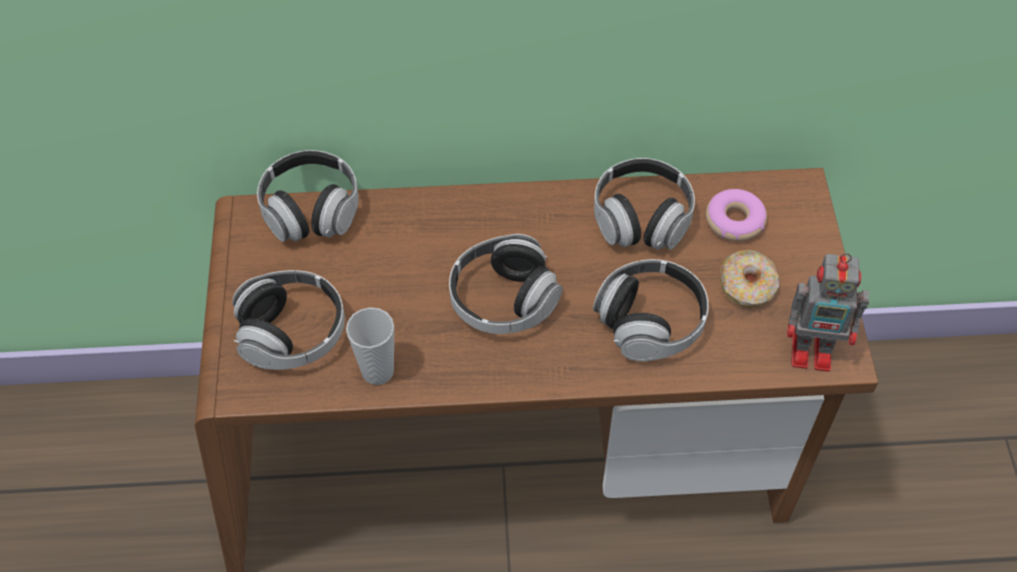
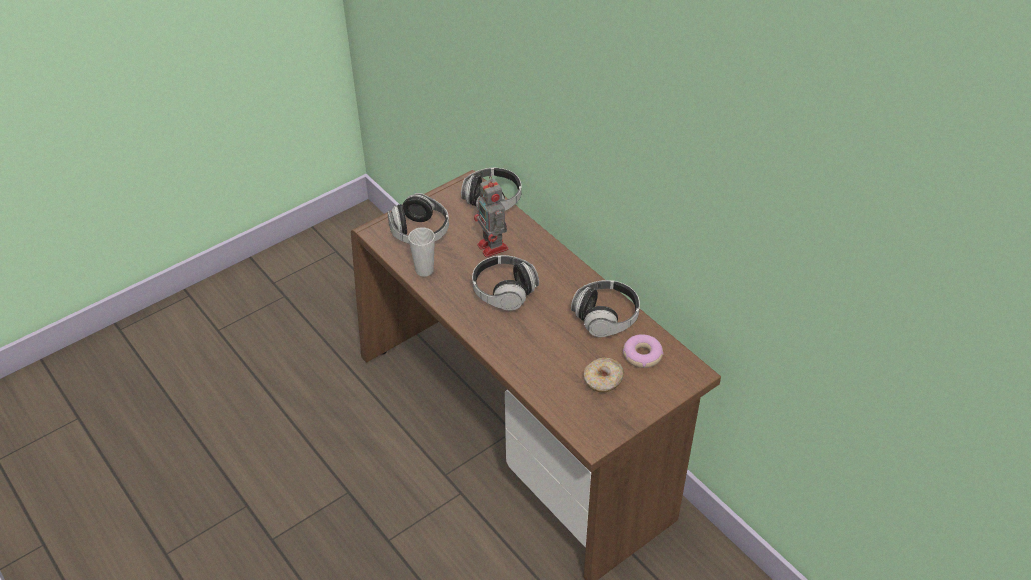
camera: 55 degrees right, 10 degrees down
headphones [593,259,709,362] -> none
toy robot [787,253,869,372] -> toy robot moved to [474,177,509,257]

